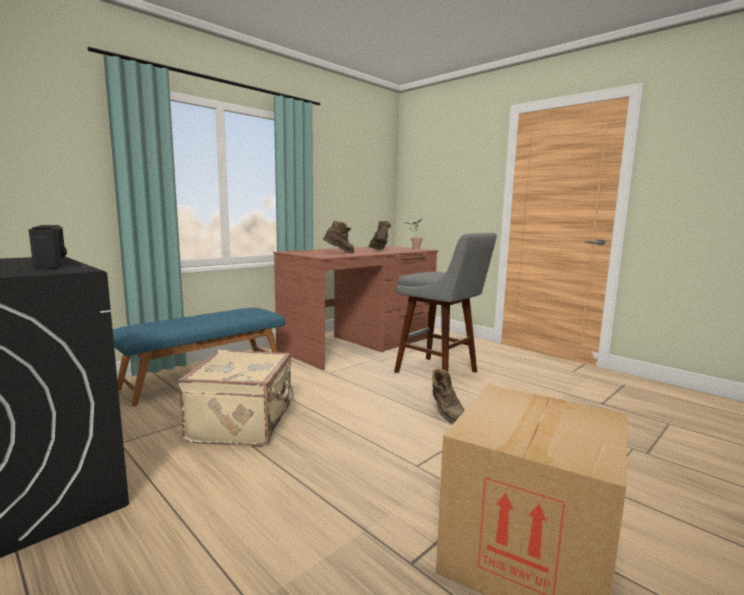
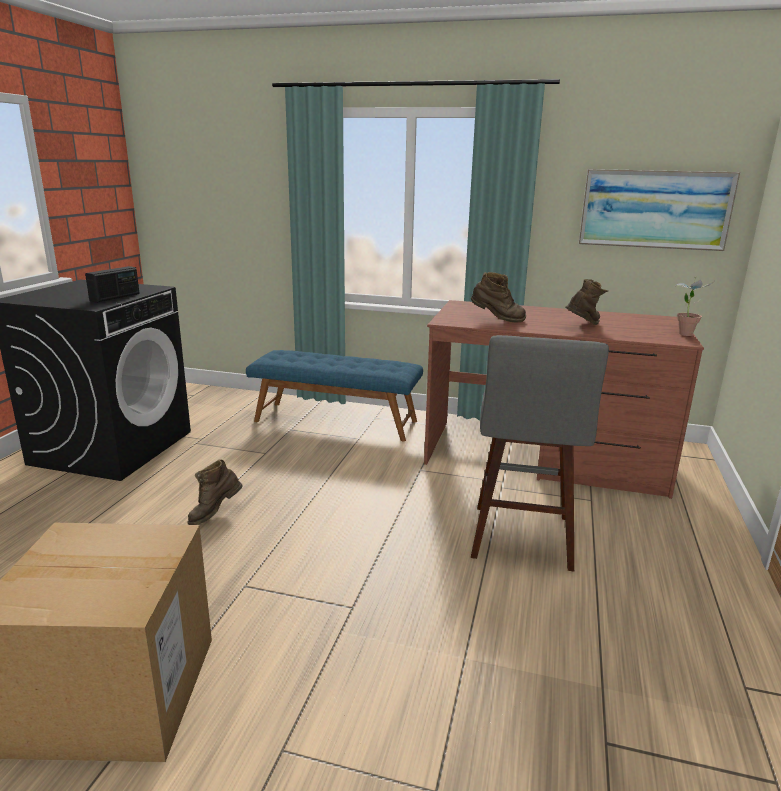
camera: 60 degrees right, 10 degrees up
beige suitcase [178,350,294,446] -> none
brown boot [432,368,465,424] -> brown boot moved to [187,459,243,525]
none -> picture [579,169,740,251]

